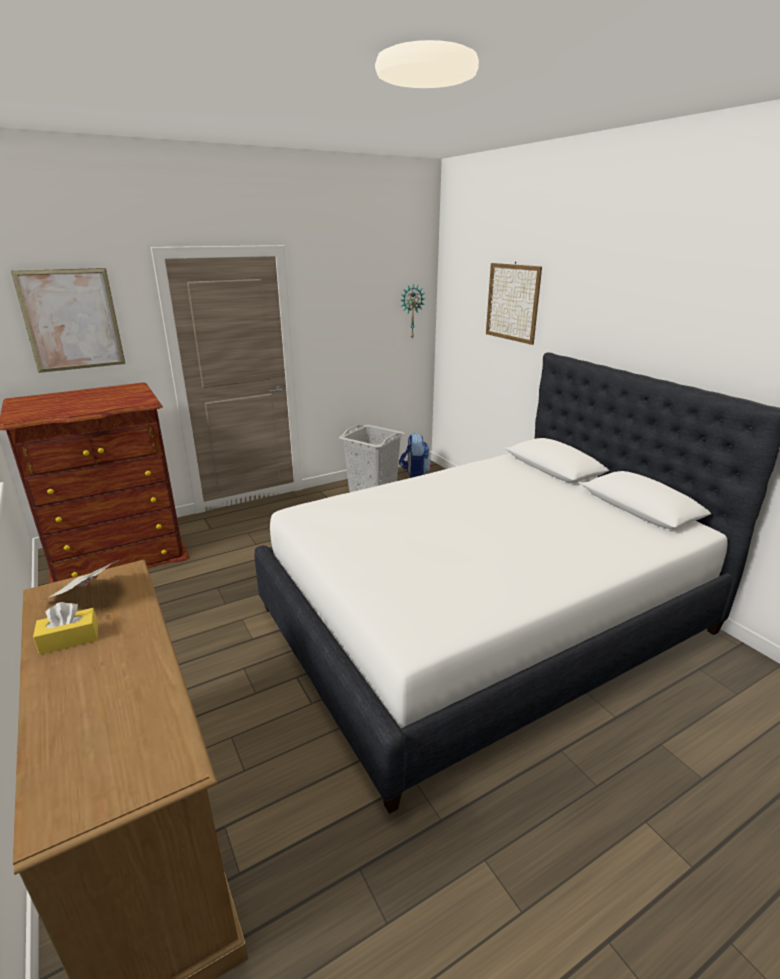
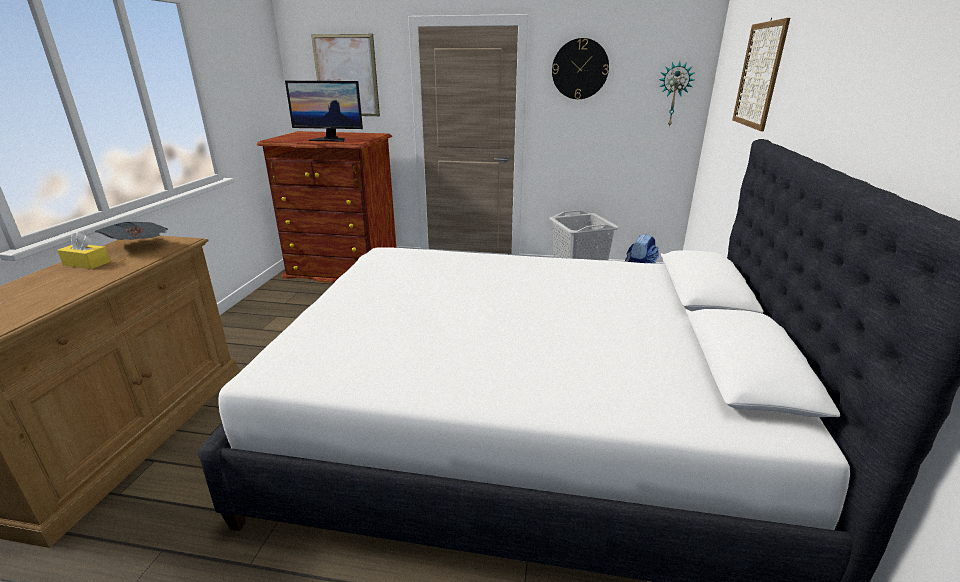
camera: 40 degrees right, 0 degrees up
none -> monitor [285,81,363,142]
none -> wall clock [552,38,609,99]

